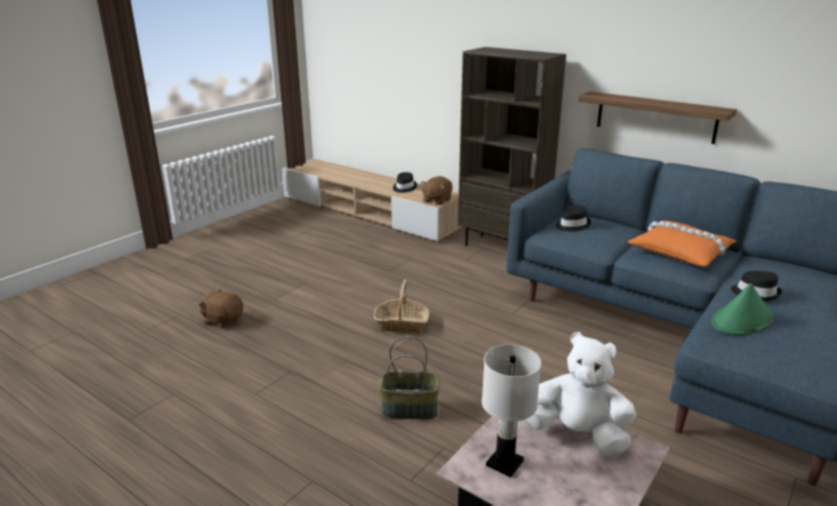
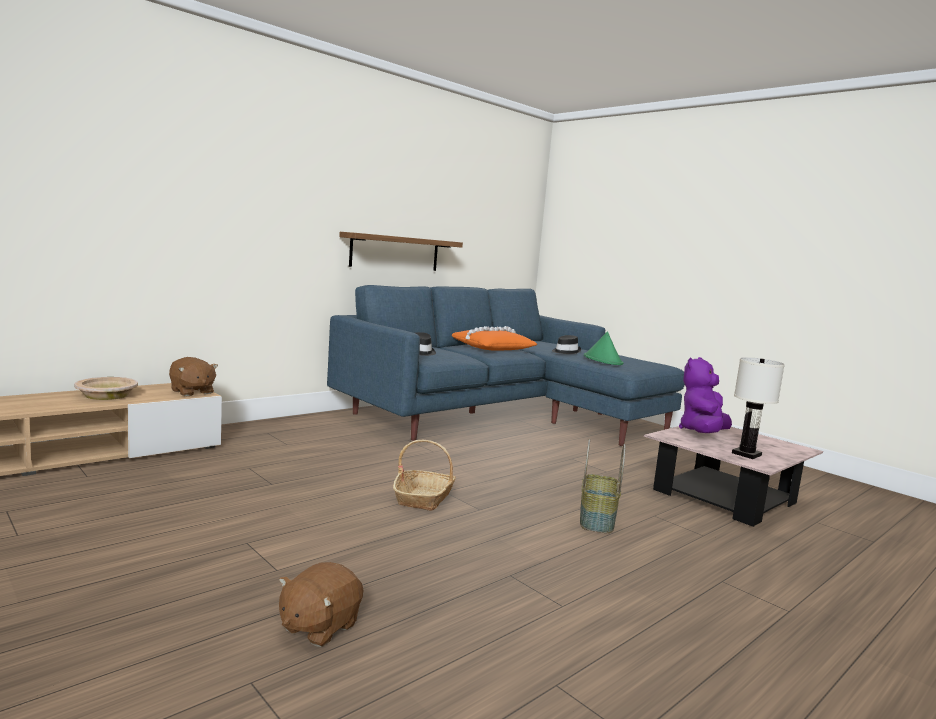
camera: 80 degrees left, 15 degrees down
black hat [393,172,417,193] -> beige bowl [74,377,138,400]
brown bookcase [458,47,566,246] -> none
white plush toy [525,332,636,457] -> purple plush toy [679,357,732,433]

